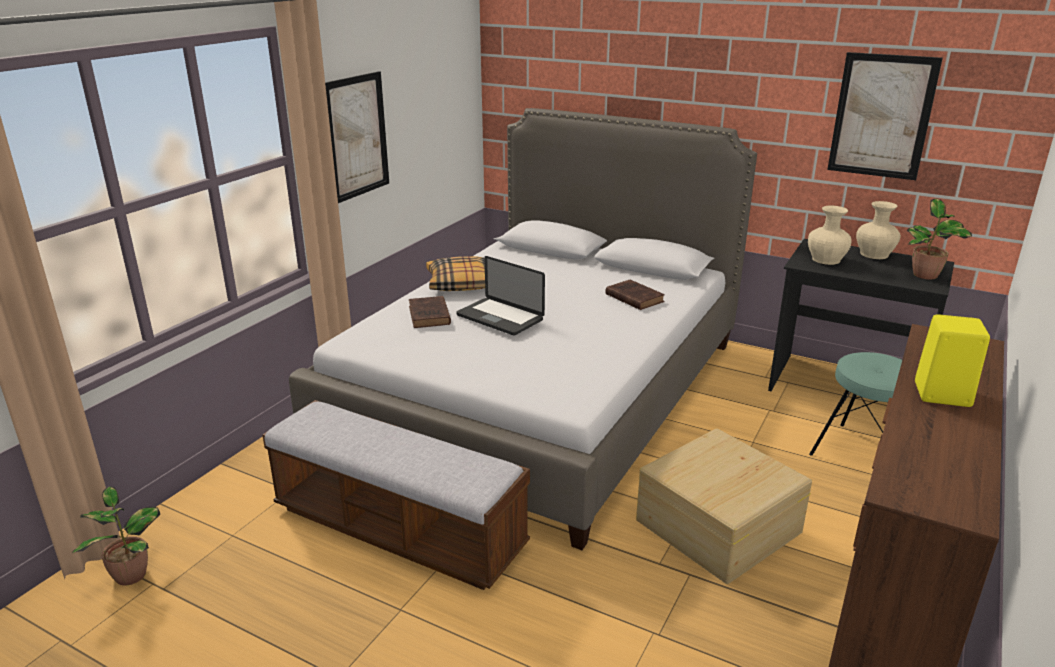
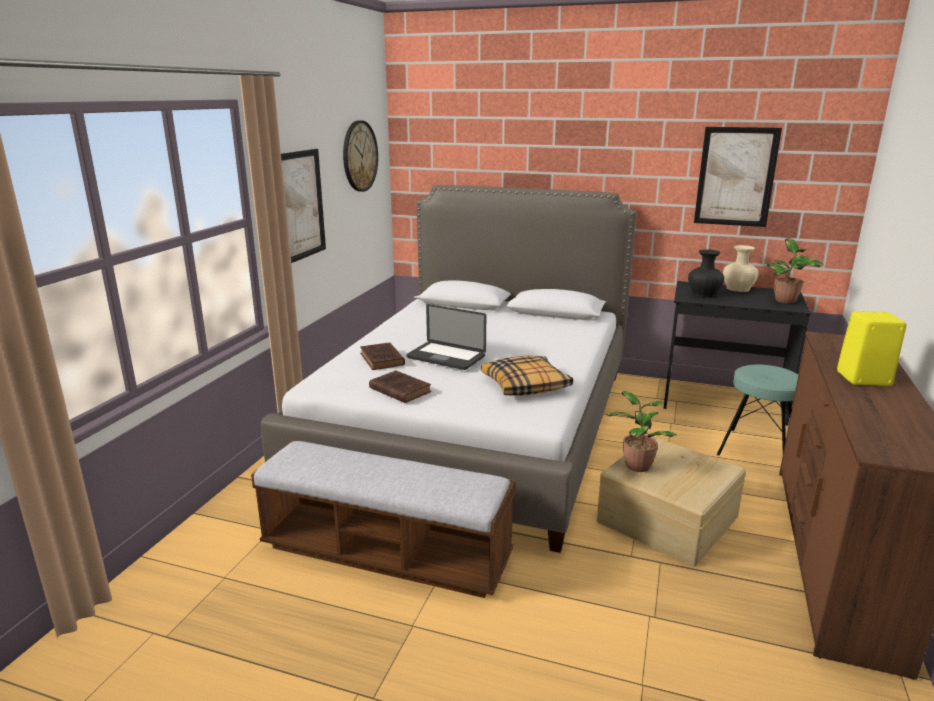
camera: 10 degrees left, 5 degrees down
potted plant [72,486,160,585] -> potted plant moved to [605,391,677,472]
pillow [426,256,485,291] -> pillow moved to [481,355,573,396]
brown book [605,280,665,310] -> brown book moved to [369,371,431,403]
beige vase [808,206,851,265] -> black vase [688,249,724,298]
none -> wall clock [343,120,378,192]

